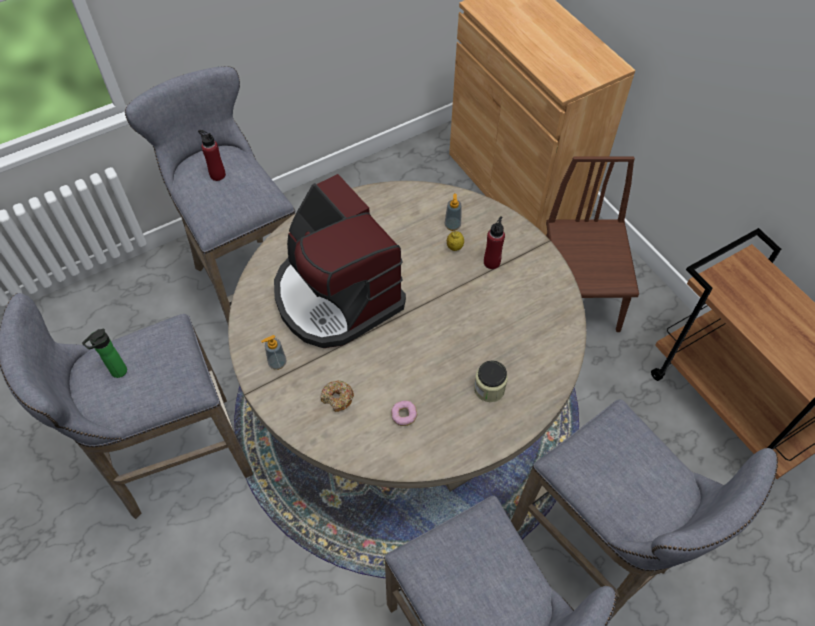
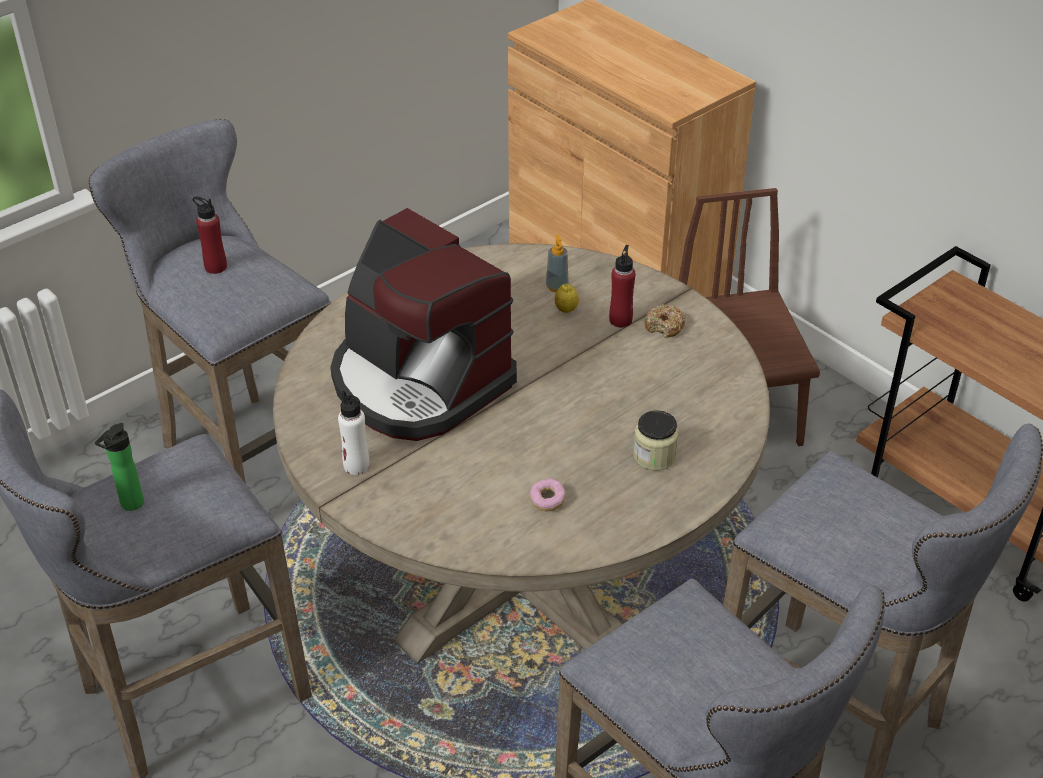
camera: 10 degrees left, 15 degrees down
soap dispenser [261,335,287,370] -> white bottle [338,391,369,475]
donut [321,381,354,412] -> donut moved to [645,304,686,338]

